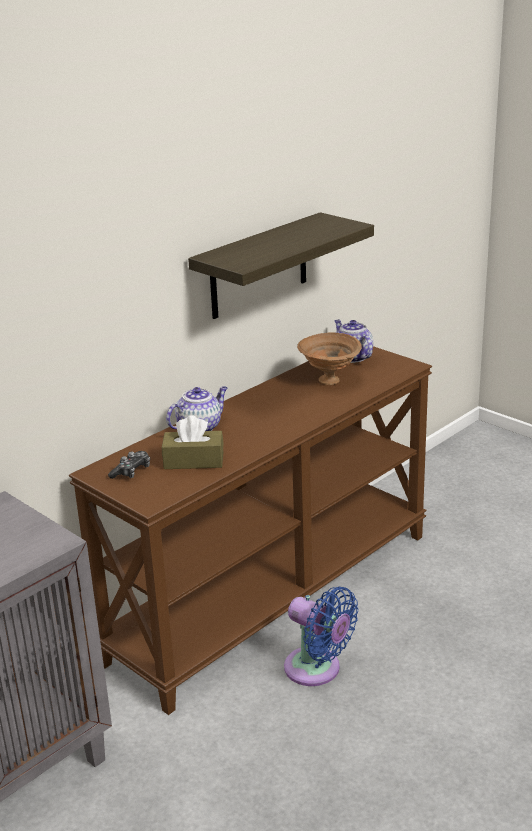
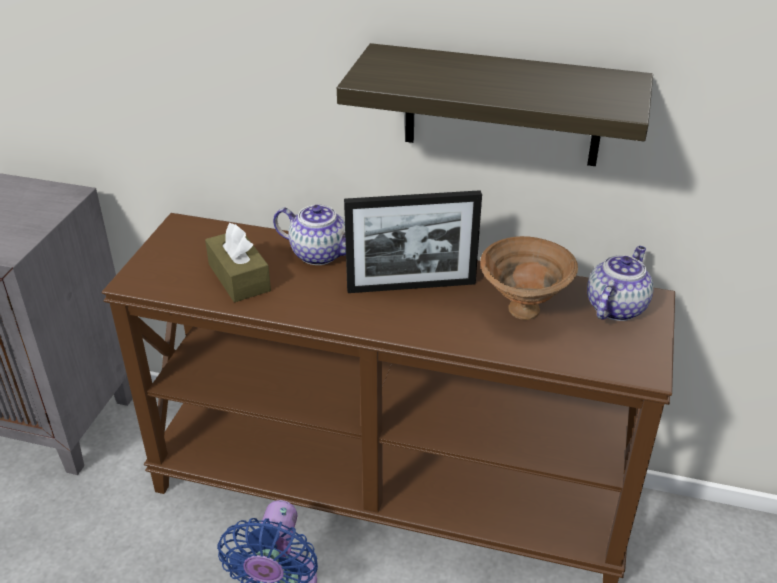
camera: 60 degrees right, 10 degrees up
game controller [108,451,150,479] -> none
none -> picture frame [344,190,482,293]

